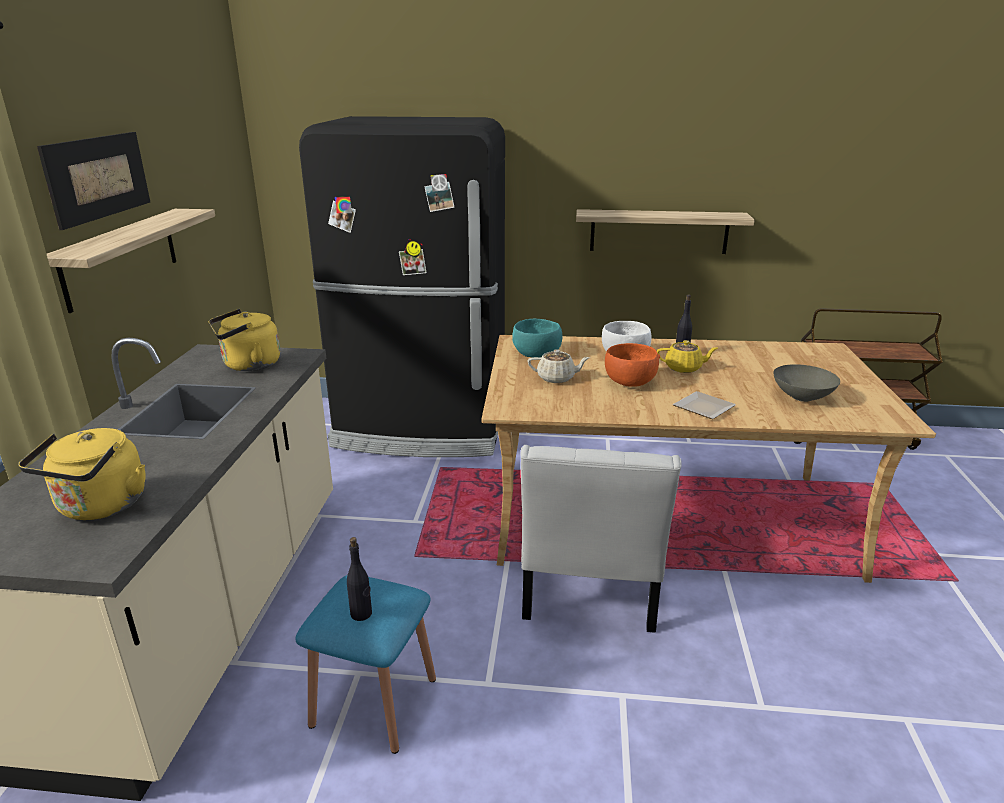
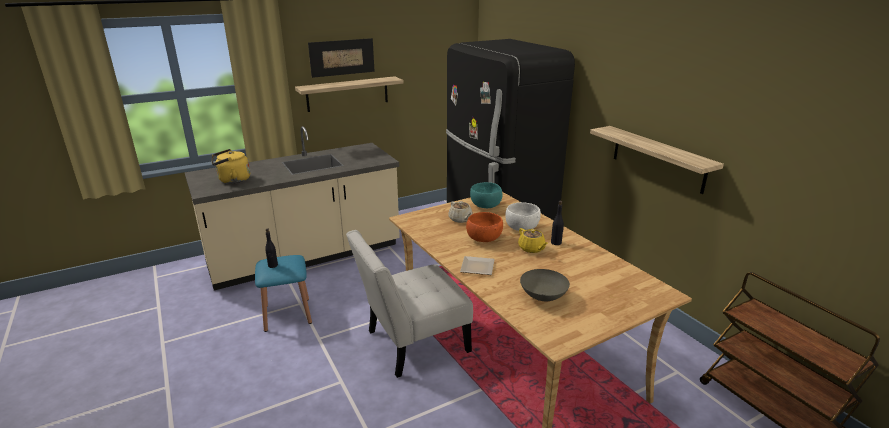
camera: 55 degrees right, 0 degrees up
yellow kettle [209,309,280,371] -> none

